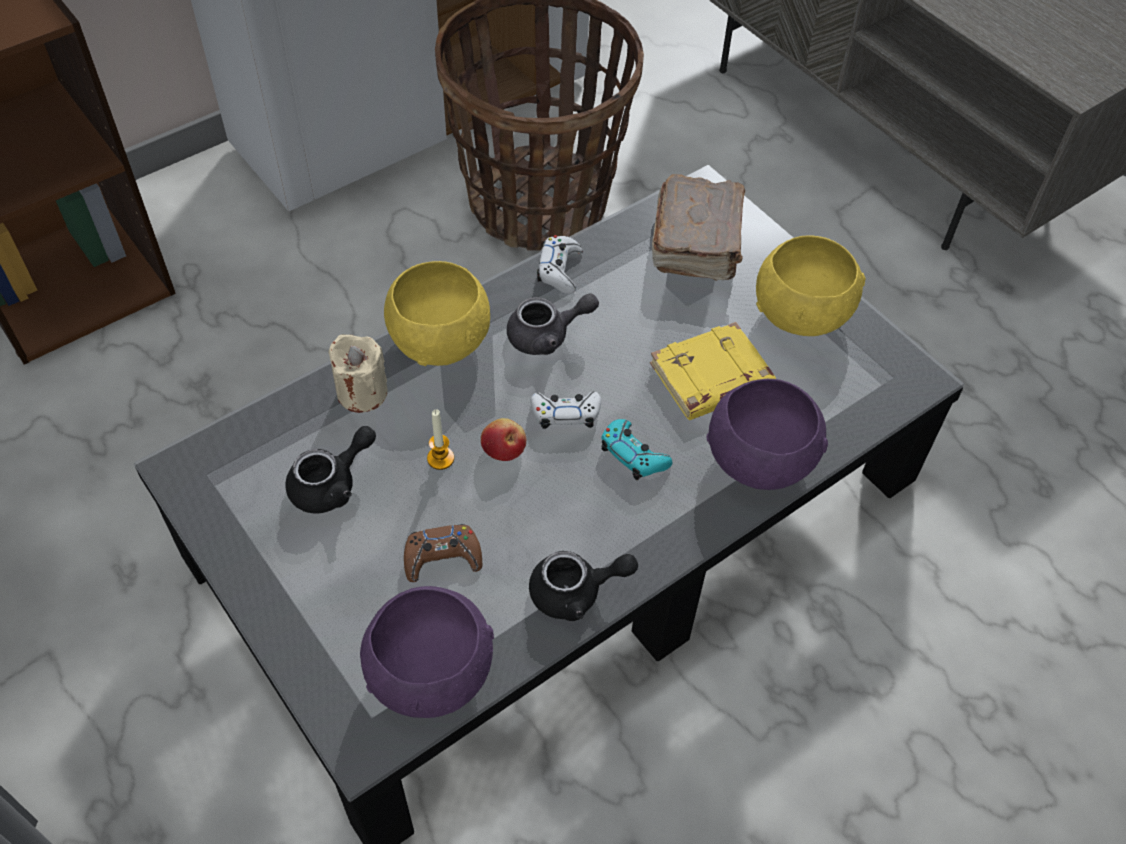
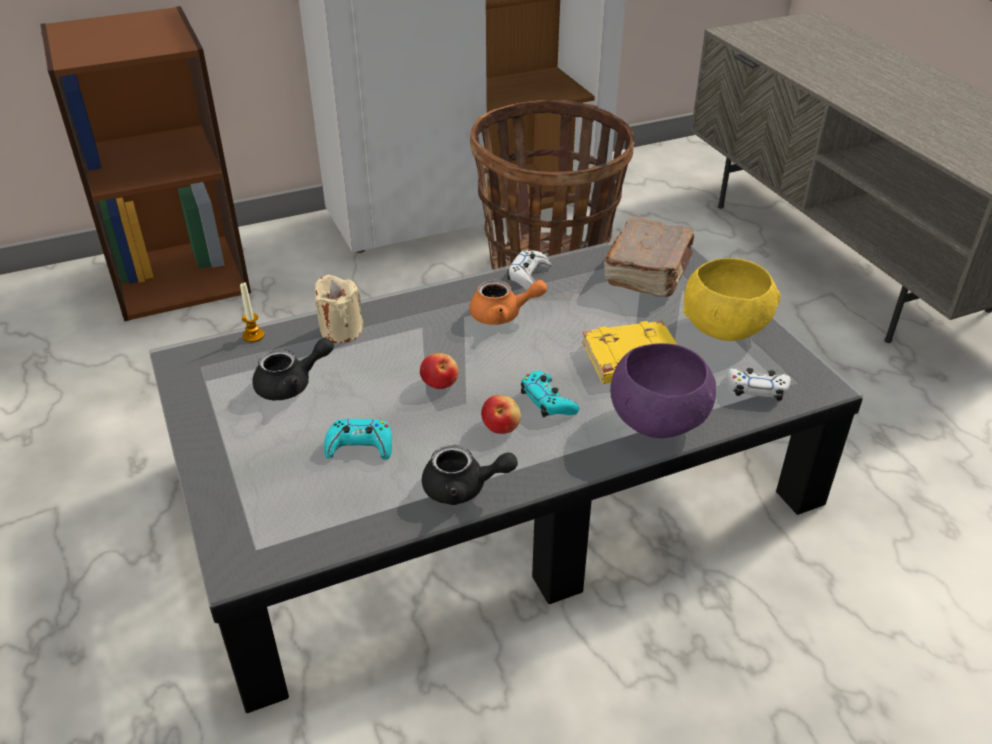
camera: 15 degrees right, 15 degrees down
purple bowl [360,586,494,718] -> none
yellow bowl [384,261,490,366] -> none
brown game controller [404,524,482,582] -> turquoise game controller [324,419,392,460]
candle [427,409,454,470] -> candle moved to [240,282,265,342]
grey teapot [507,293,599,355] -> orange teapot [469,280,547,325]
white game controller [530,391,601,429] -> white game controller moved to [726,368,791,401]
none -> apple [481,395,521,434]

